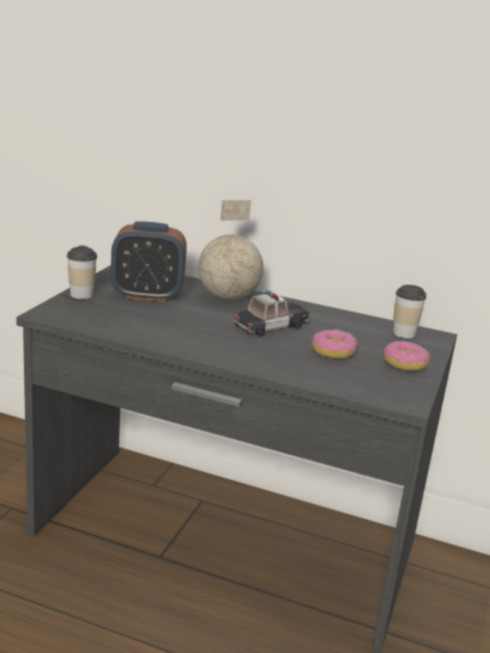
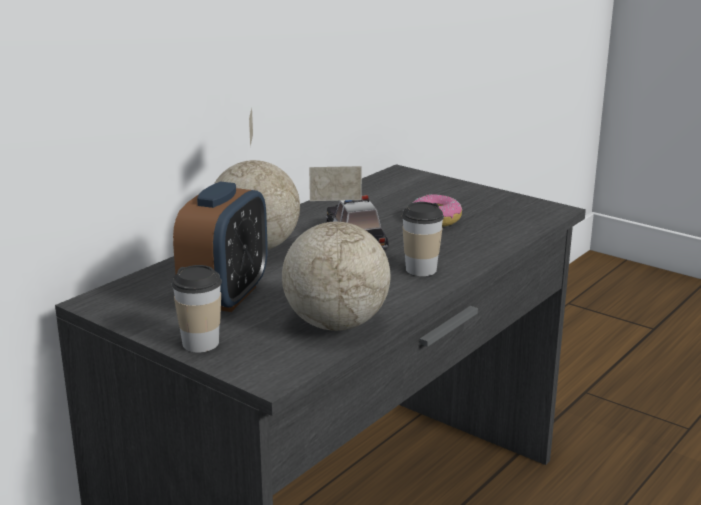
camera: 70 degrees left, 0 degrees up
donut [383,341,430,371] -> none
cup [393,285,426,338] -> cup moved to [402,202,444,276]
none -> globe [282,166,390,331]

